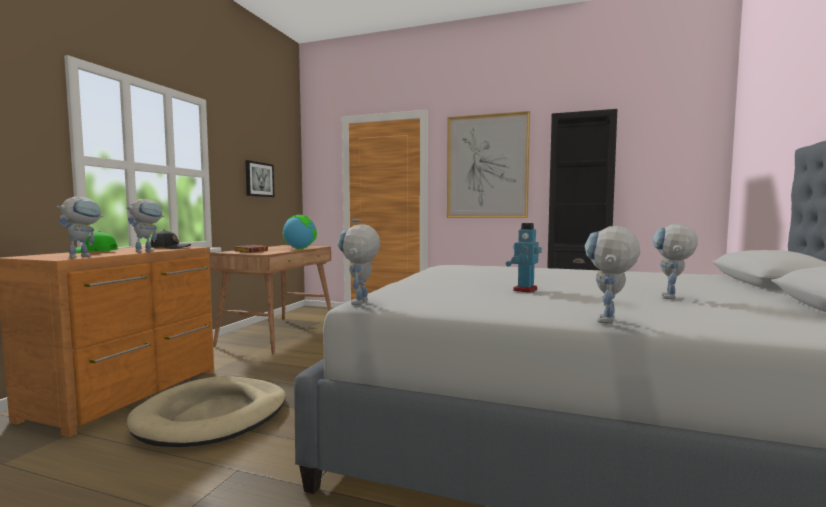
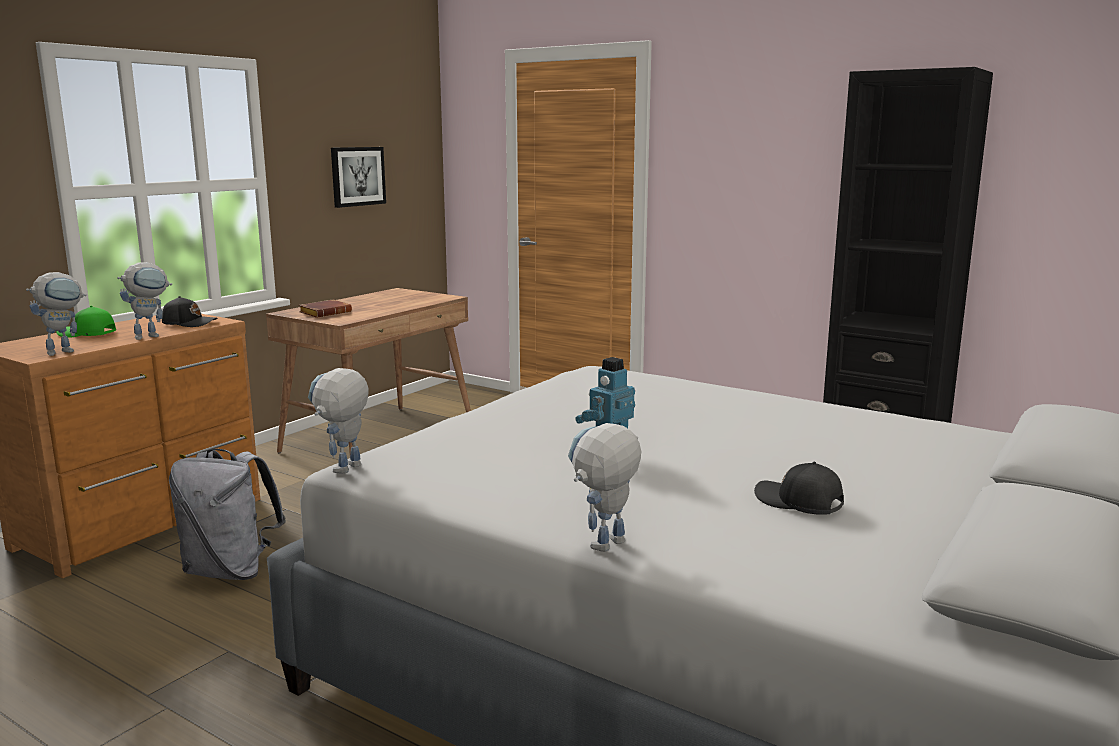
camera: 15 degrees right, 10 degrees up
beige dog bed [127,376,286,447] -> grey backpack [169,449,286,580]
globe [282,215,317,249] -> none
picture [447,111,530,218] -> none
toy robot [652,224,698,299] -> black cap [754,462,844,515]

